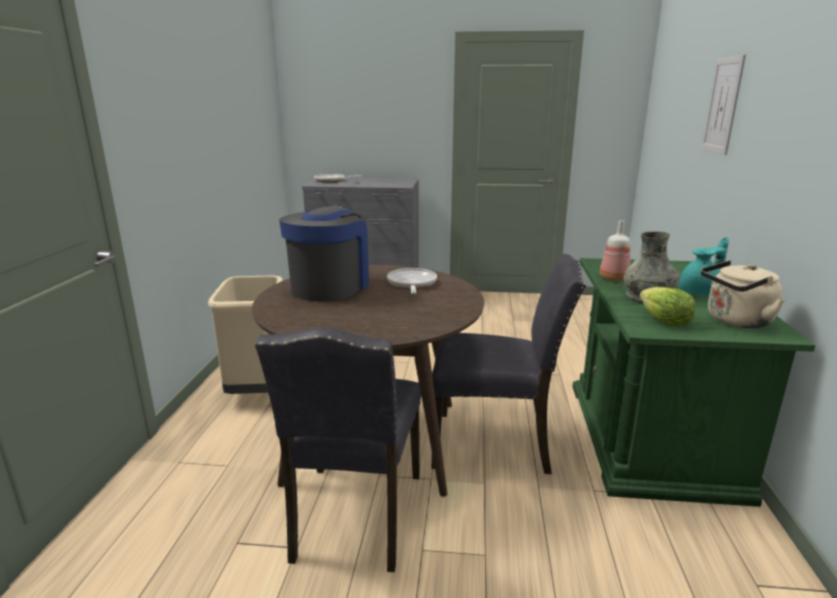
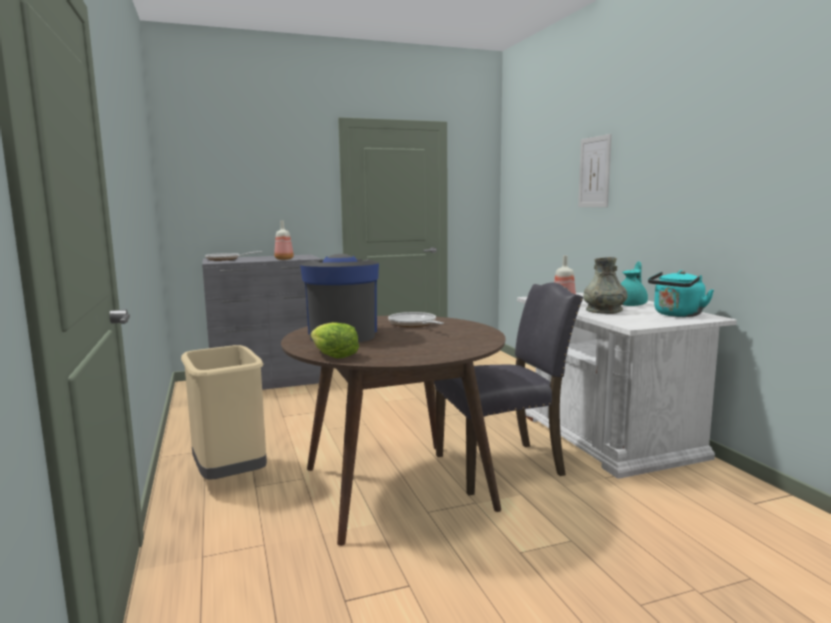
camera: 25 degrees left, 10 degrees down
grey chair [255,327,421,572] -> none
green cabinet [572,258,815,507] -> white cabinet [517,293,737,479]
lettuce [640,287,696,326] -> lettuce moved to [311,322,359,359]
beige kettle [701,261,785,328] -> turquoise kettle [648,270,714,317]
none -> bottle [274,220,294,260]

